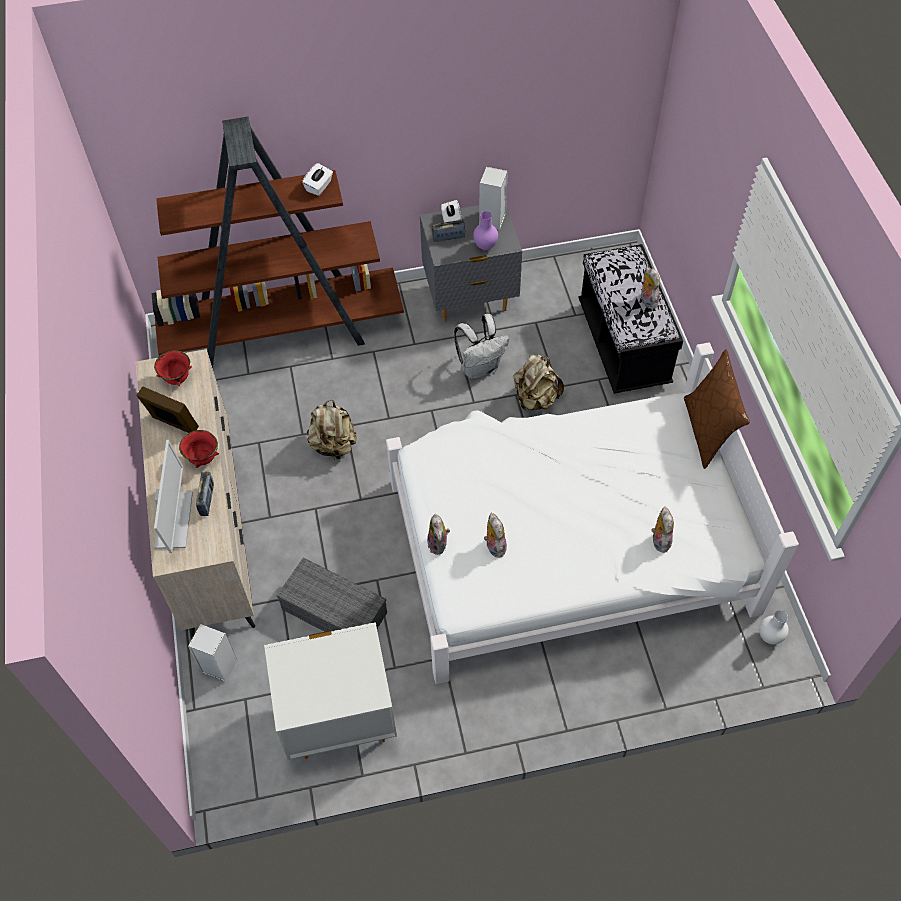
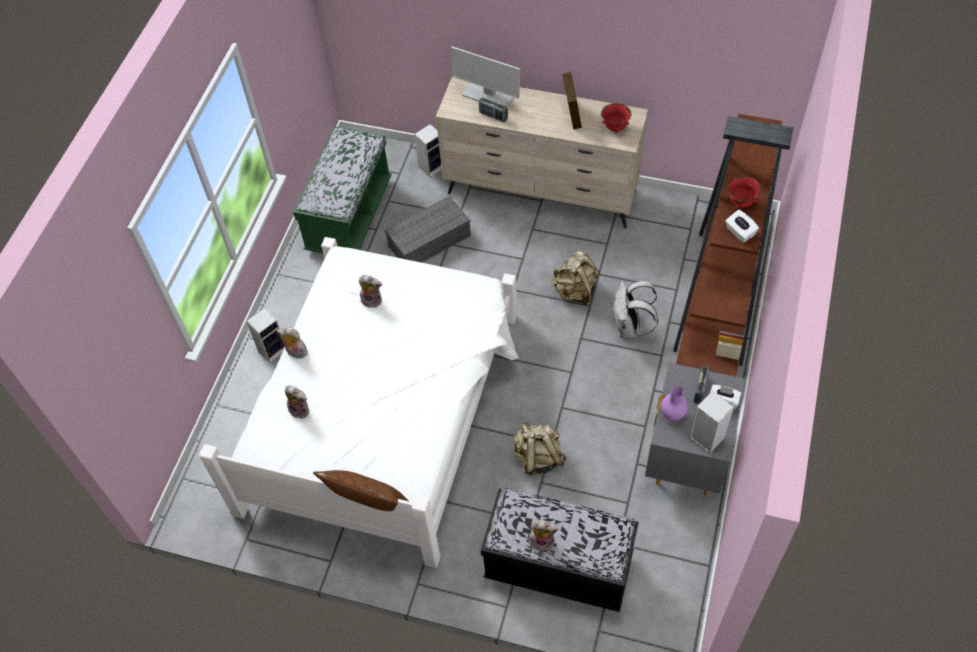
camera: 120 degrees right, 0 degrees up
picture frame [136,386,199,433] -> picture frame turned 60 degrees counterclockwise [562,72,582,129]
red bowl [179,430,219,468] -> red bowl moved to [727,175,761,209]
white nightstand [264,622,397,760] -> green bench [293,126,392,253]
plush toy [427,514,450,555] -> plush toy moved to [277,327,308,358]
white backpack [454,314,509,380] -> white backpack moved to [613,281,658,338]
white vase [759,610,789,644] -> none
none -> speaker [246,308,285,362]

